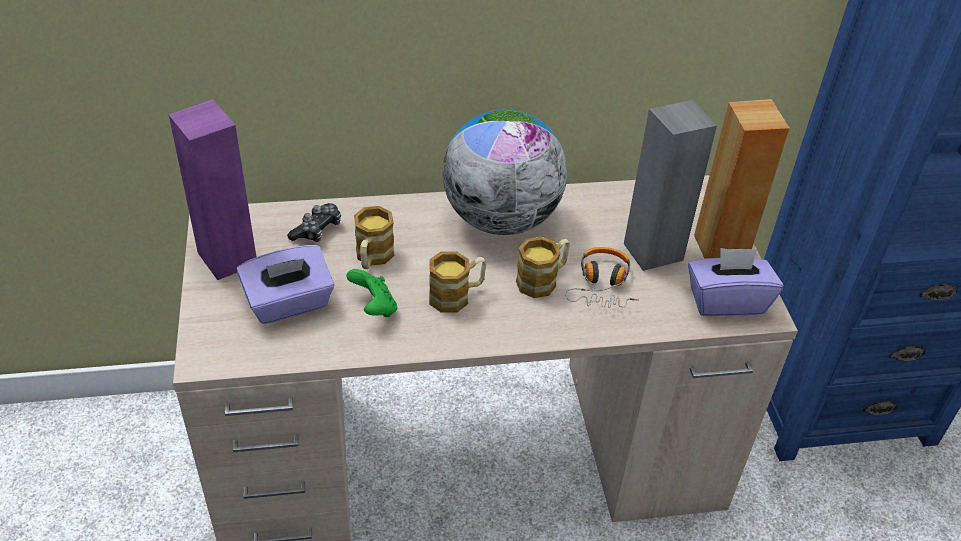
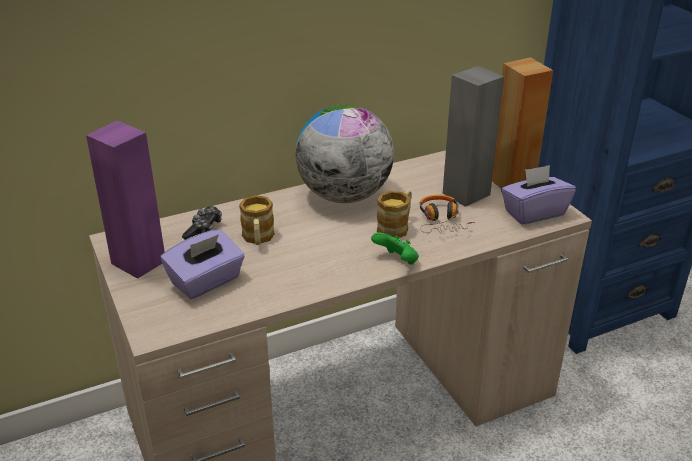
camera: 15 degrees left, 10 degrees down
green game controller [346,269,397,317] -> green game controller moved to [371,232,419,265]
mug [429,251,487,313] -> none

